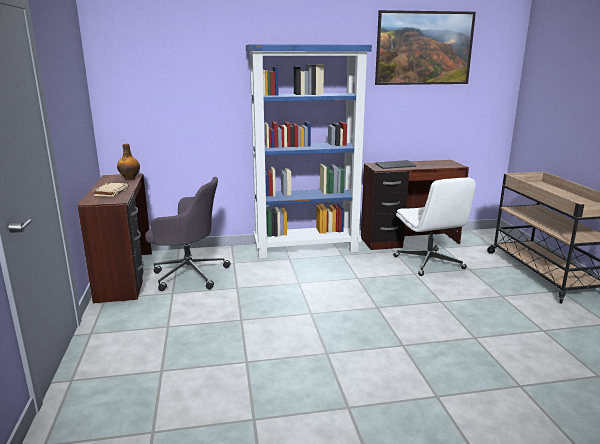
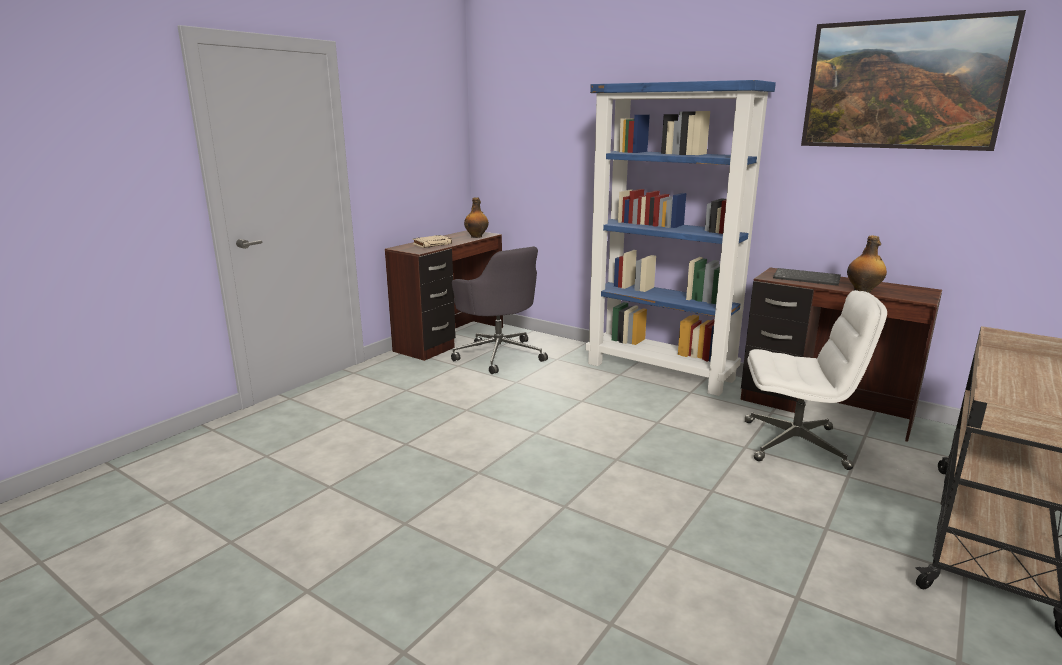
camera: 45 degrees right, 0 degrees up
white office chair [393,178,476,276] -> white office chair turned 105 degrees counterclockwise [745,290,887,470]
none -> bottle [847,236,887,293]

